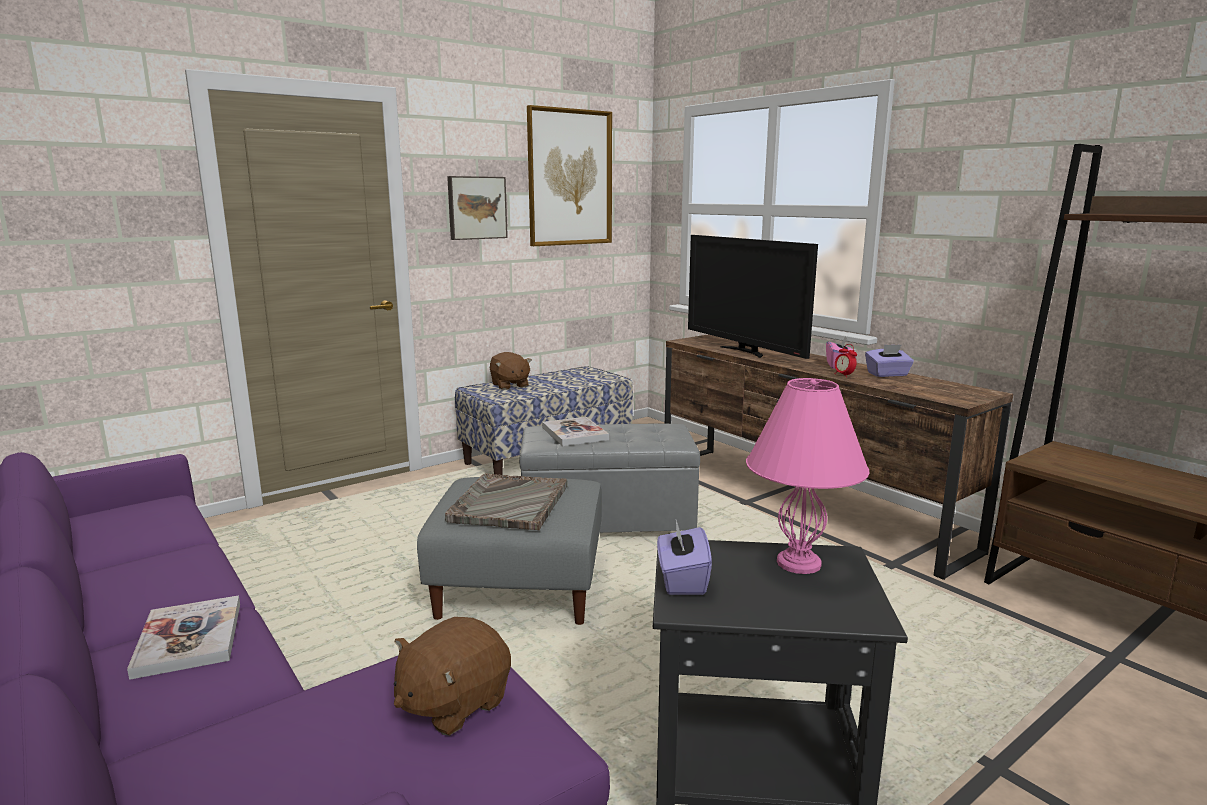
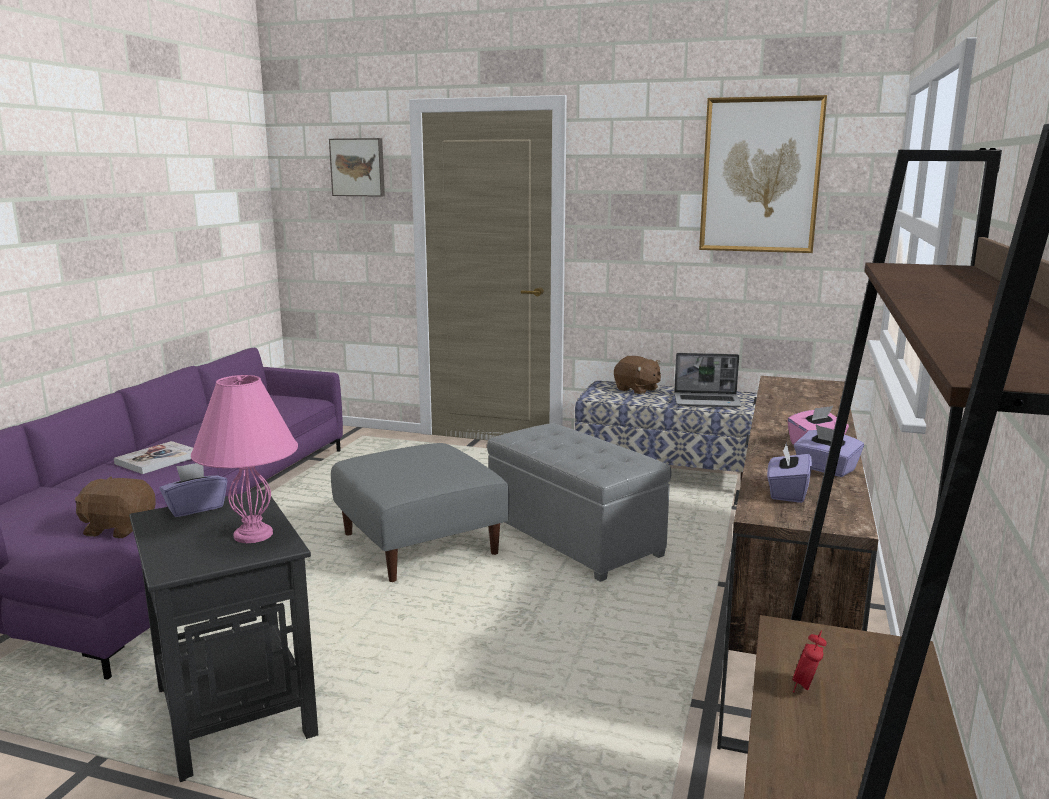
camera: 55 degrees right, 0 degrees up
grey tray [445,473,568,531] -> none
picture [447,176,508,240] -> picture moved to [329,138,385,197]
brown plush toy [490,352,532,390] -> brown plush toy turned 75 degrees counterclockwise [614,356,661,394]
book [542,417,609,446] -> none
television [688,235,818,359] -> none
alarm clock [835,344,857,376] -> alarm clock moved to [792,631,827,692]
none -> laptop [674,353,742,407]
none -> purple tissue box [767,442,812,503]

